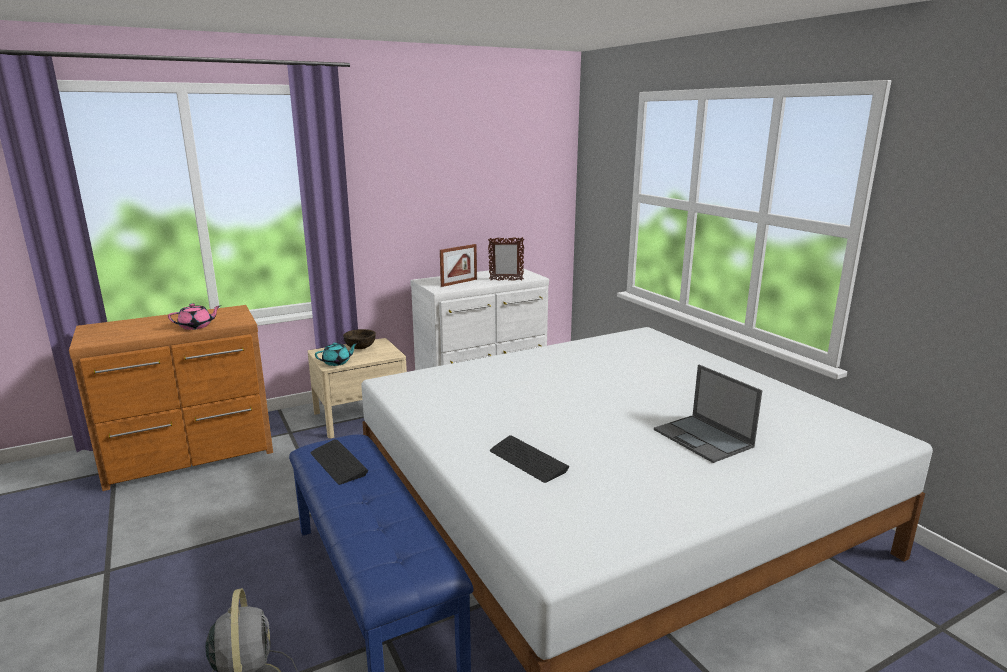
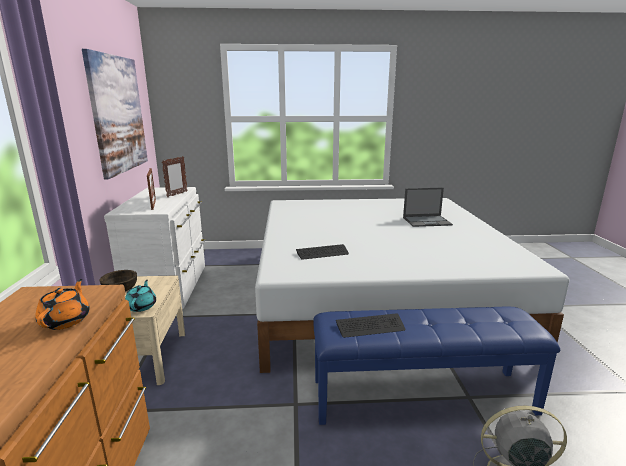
camera: 65 degrees left, 0 degrees up
pink teapot [168,303,220,330] -> orange teapot [35,279,90,330]
keyboard [490,435,570,483] -> keyboard moved to [296,244,349,260]
none -> picture [82,49,148,180]

